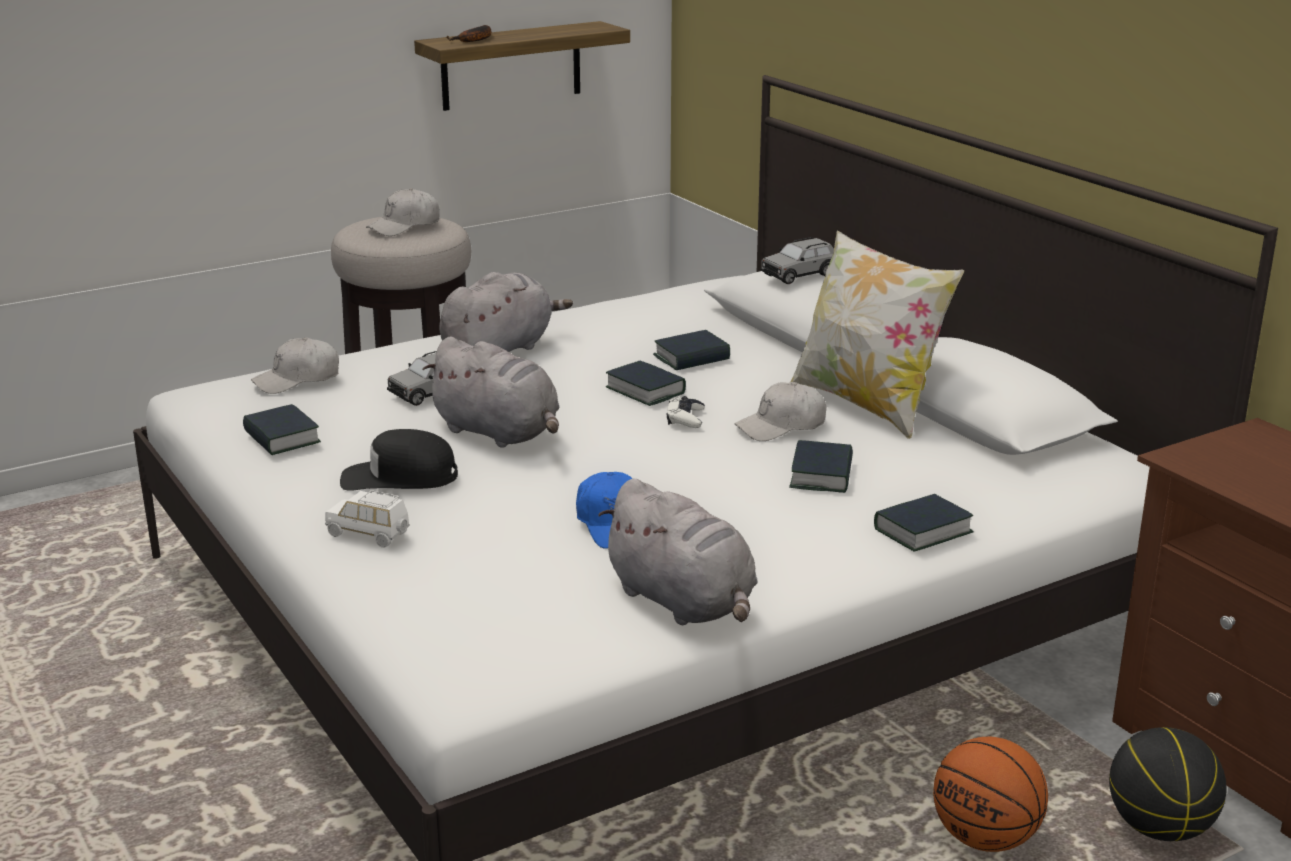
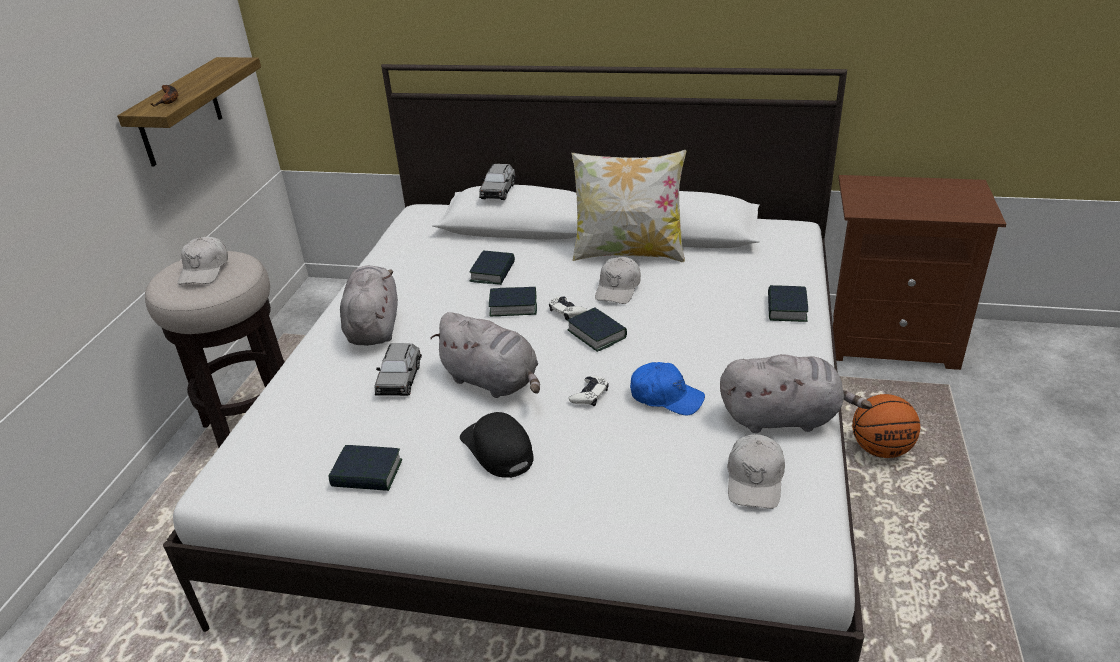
camera: 45 degrees left, 10 degrees up
white cap [251,337,339,394] -> white cap moved to [727,434,785,509]
white toy car [325,490,409,548] -> none
black cap [340,429,458,491] -> black cap turned 105 degrees clockwise [460,412,534,478]
grey plush toy [423,337,560,448] -> grey plush toy turned 45 degrees clockwise [430,312,540,398]
book [789,440,853,493] -> book moved to [567,308,627,352]
basketball [1109,727,1226,841] -> none
none -> white game controller [569,376,609,406]

